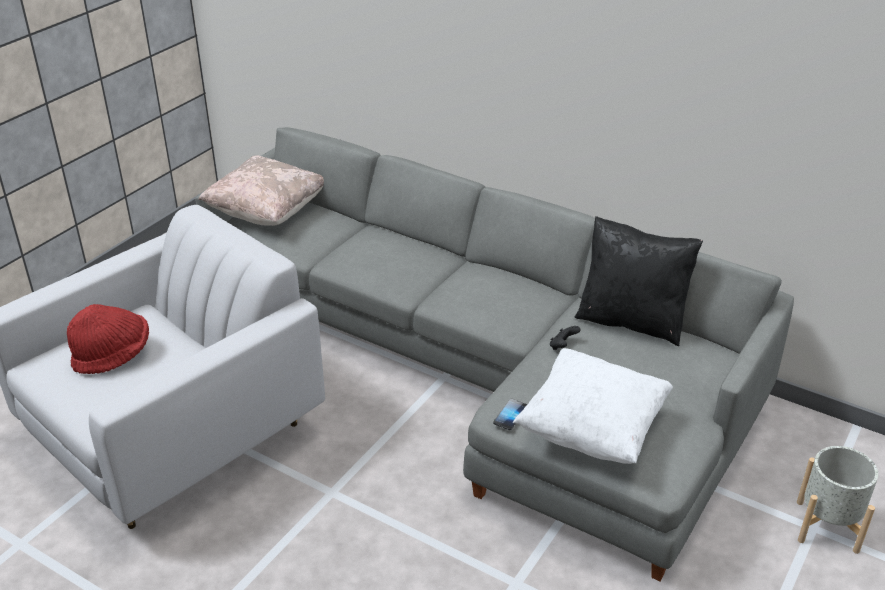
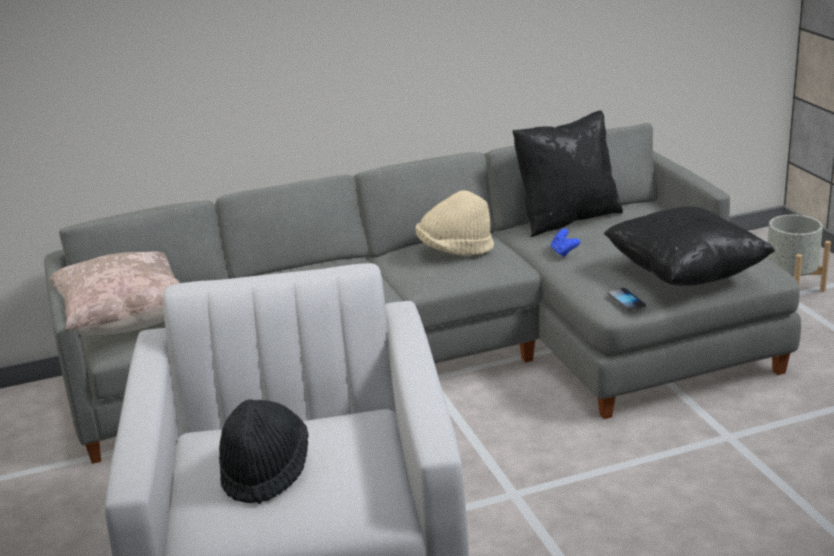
camera: 50 degrees left, 10 degrees down
red hat [67,304,149,374] -> black hat [219,399,309,504]
white pillow [513,348,673,464] -> black pillow [604,207,775,286]
black game controller [550,326,580,350] -> blue game controller [551,228,580,257]
none -> beige hat [416,190,494,255]

